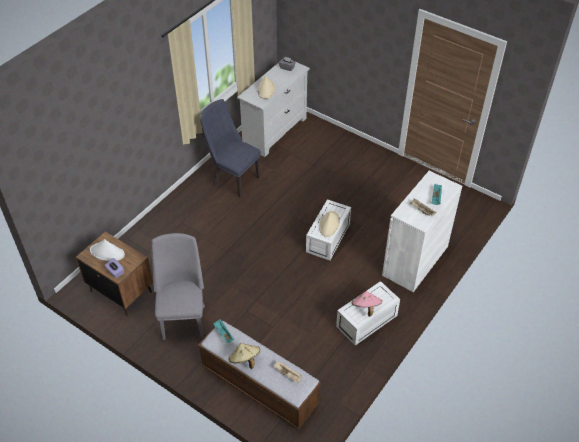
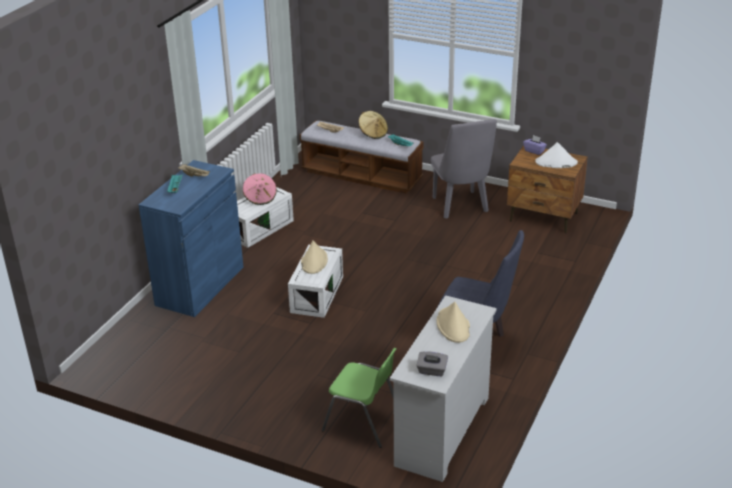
camera: 170 degrees right, 15 degrees down
white cabinet [382,171,462,292] -> blue cabinet [139,160,244,317]
none -> green chair [322,348,397,448]

